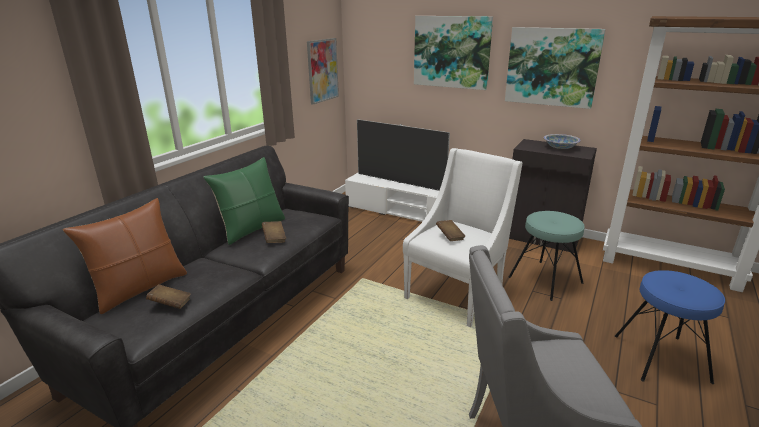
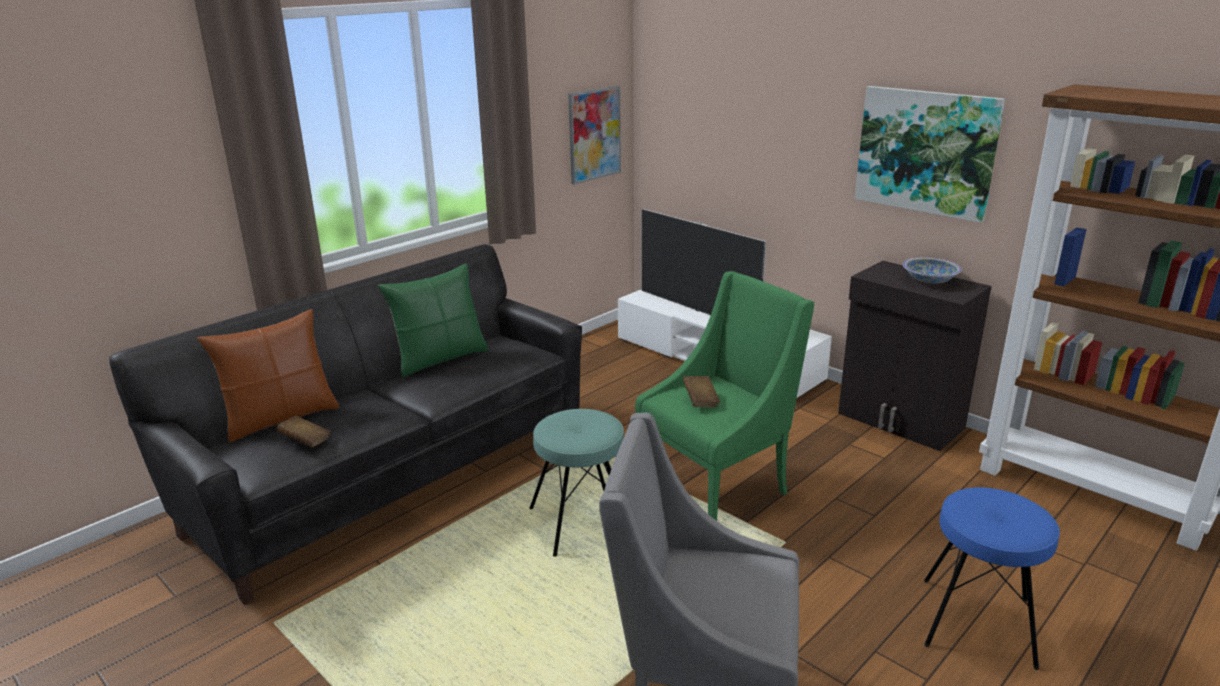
camera: 15 degrees right, 0 degrees up
brown book [262,221,286,243] -> none
white armchair [403,148,522,327] -> green armchair [635,271,814,521]
picture [414,16,493,90] -> none
turquoise stool [509,211,585,301] -> turquoise stool moved to [529,409,624,557]

